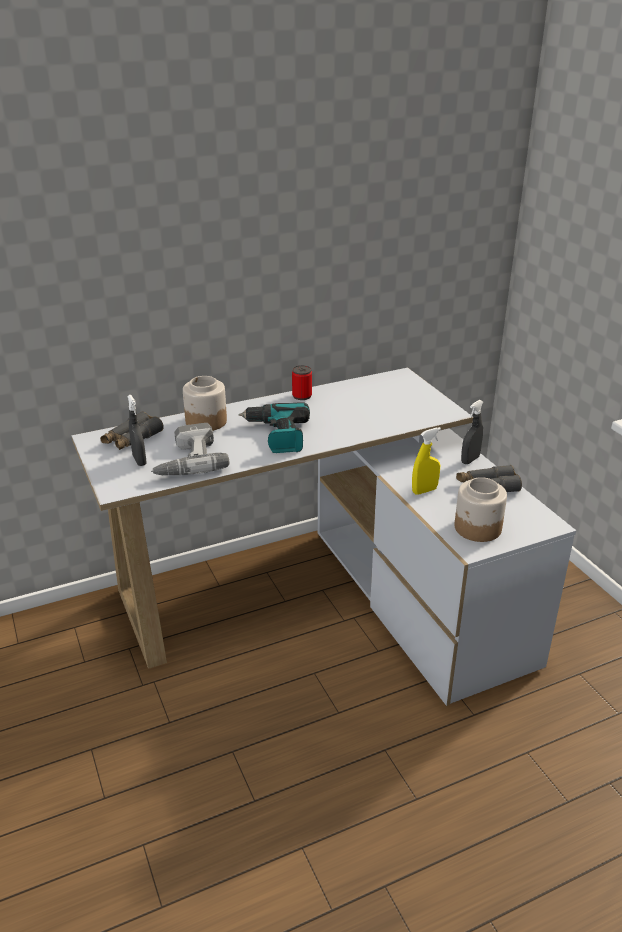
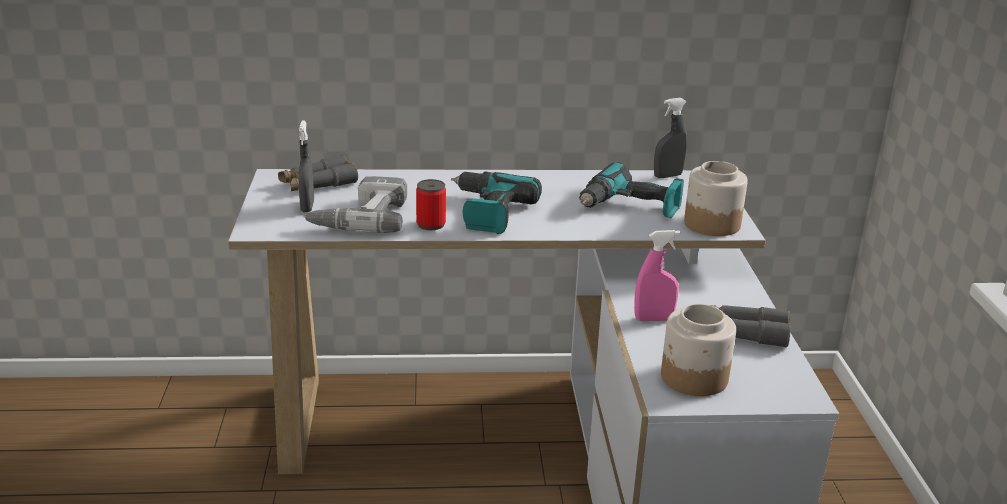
camera: 20 degrees right, 5 degrees down
jar [183,376,227,431] -> jar moved to [684,161,748,236]
can [292,365,312,400] -> can moved to [416,179,446,230]
yellow spray bottle [412,427,441,495] -> pink spray bottle [634,230,680,321]
grey spray bottle [461,400,483,464] -> grey spray bottle moved to [654,98,687,178]
none -> power drill [579,162,684,218]

